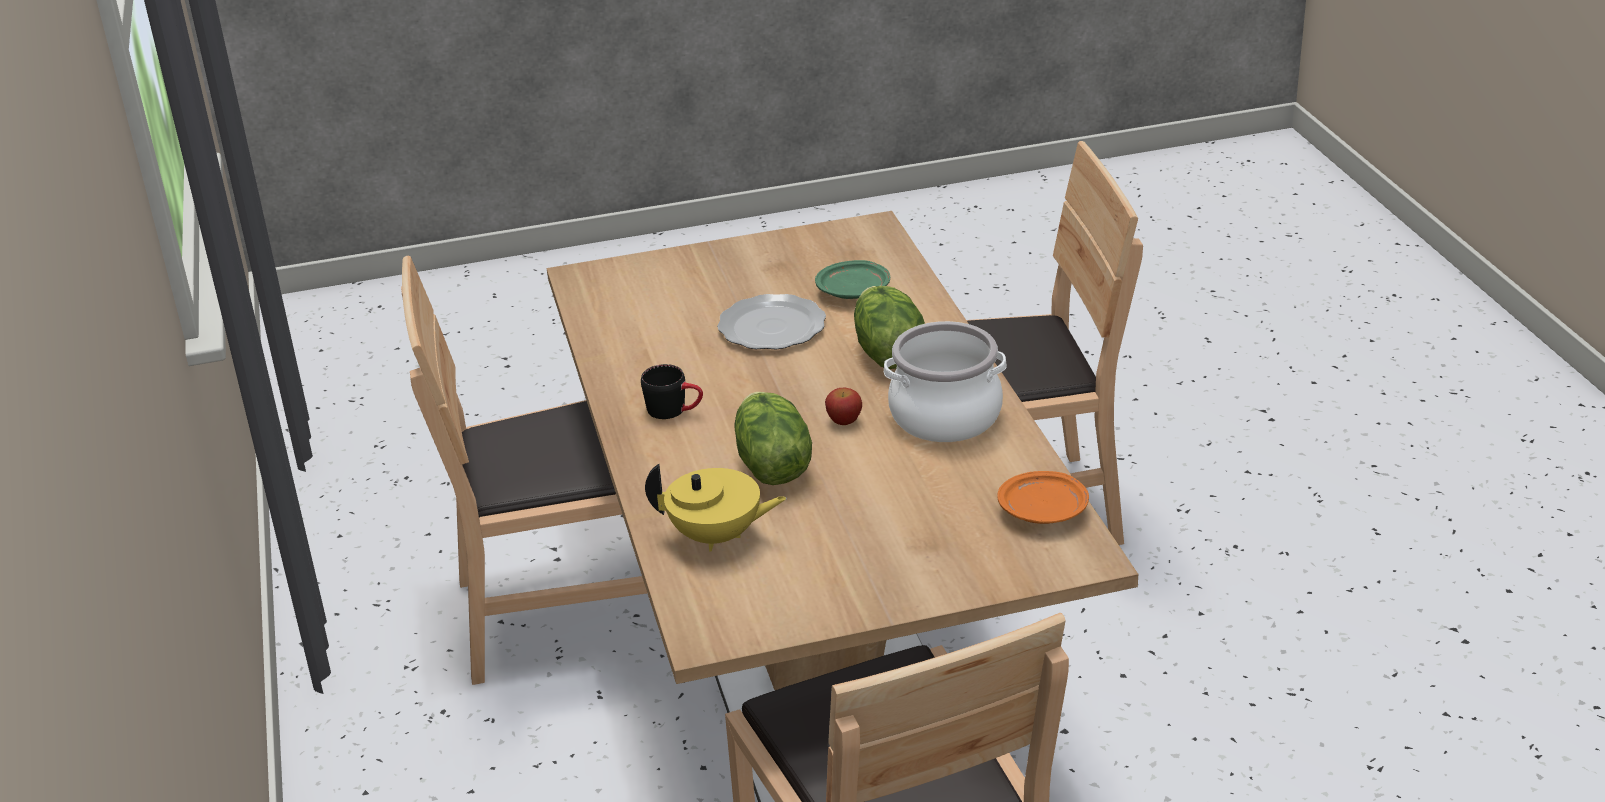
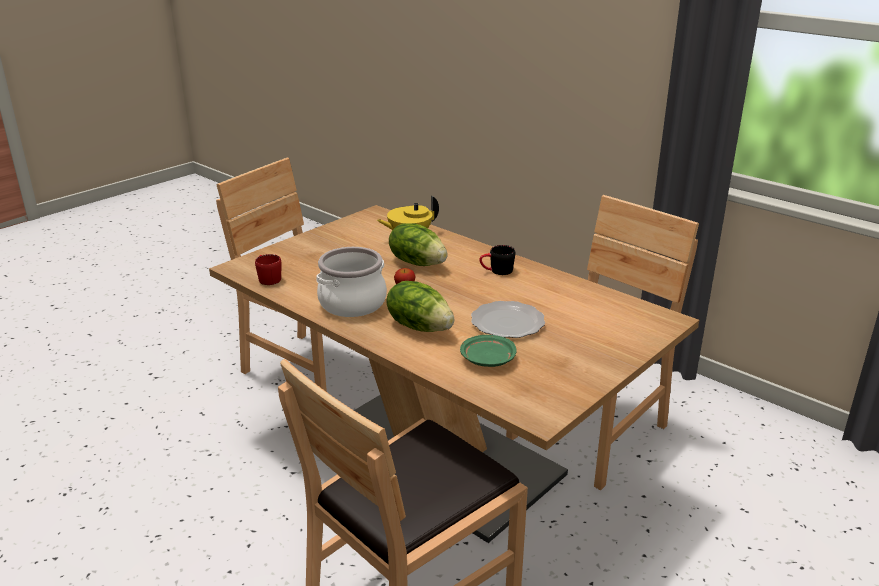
camera: 145 degrees right, 5 degrees down
orange plate [997,471,1089,524] -> red mug [255,254,281,285]

